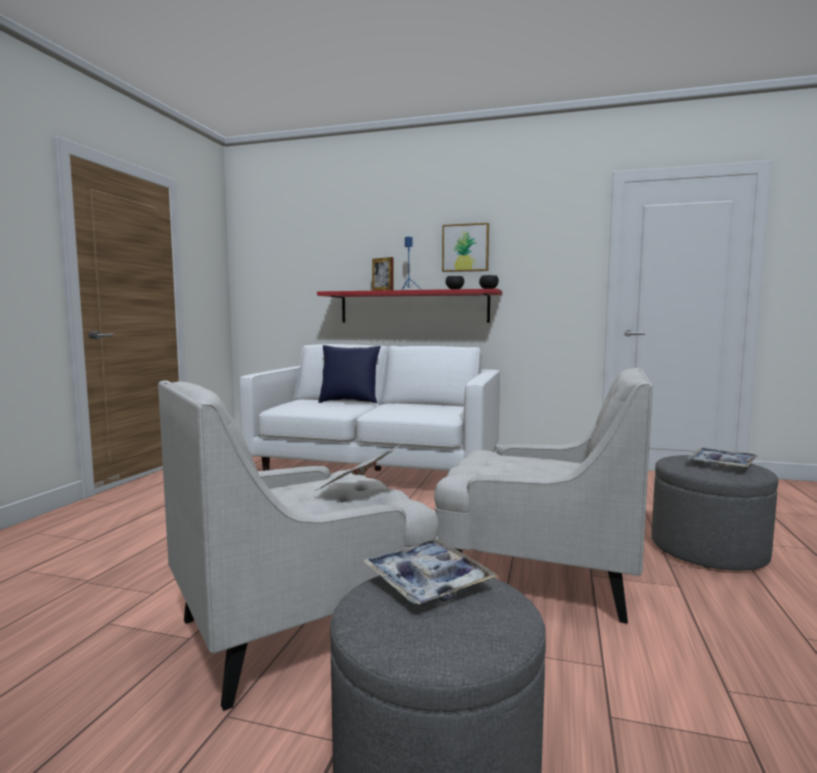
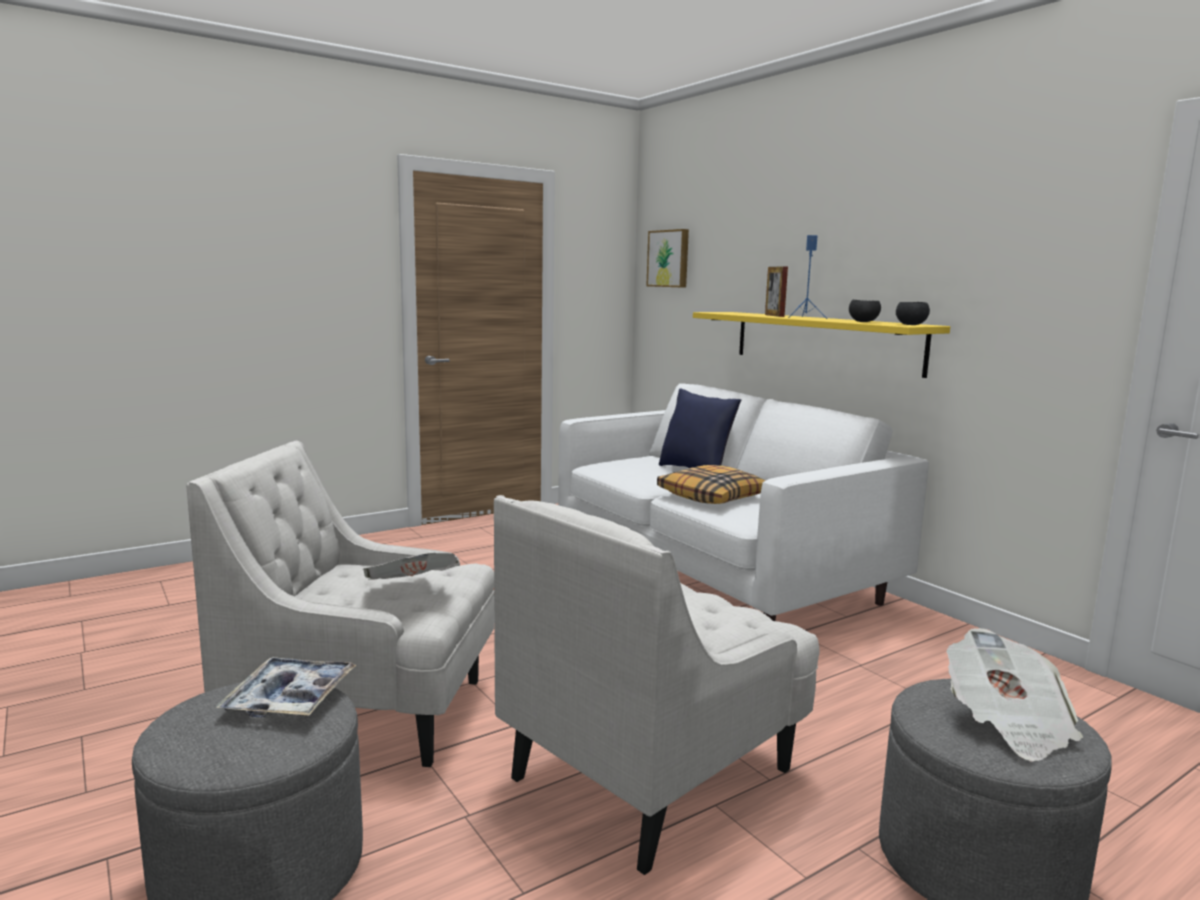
camera: 40 degrees right, 5 degrees up
red shelf [317,289,502,323] -> yellow shelf [693,312,950,378]
white armchair [434,368,653,624] -> white armchair turned 75 degrees clockwise [494,495,820,875]
picture [442,223,489,272] -> picture moved to [646,229,689,288]
tray [688,448,758,468] -> newspaper [947,628,1083,762]
none -> pillow [657,465,765,504]

